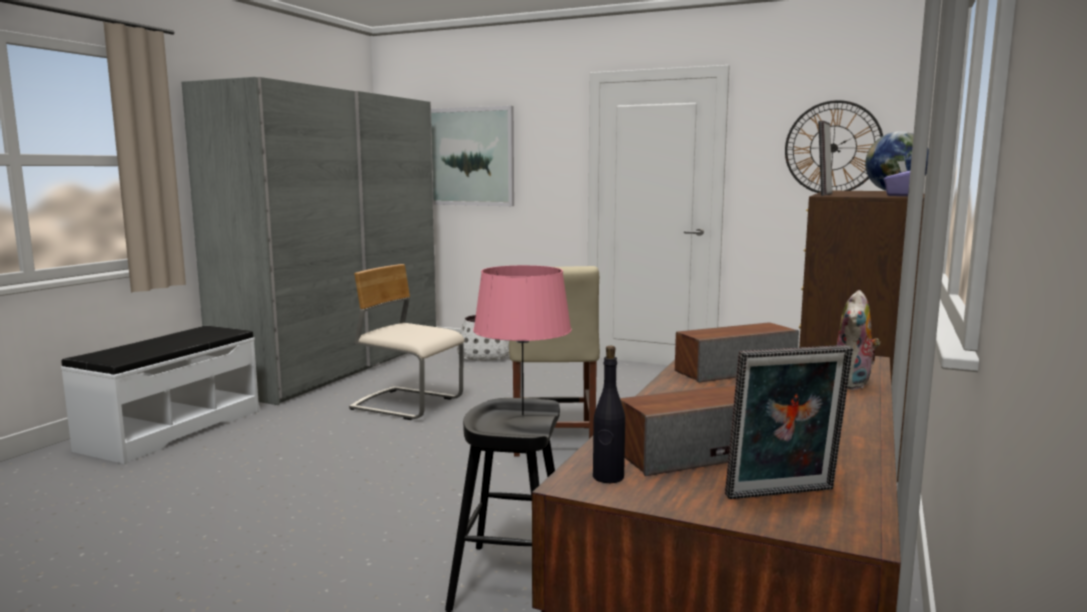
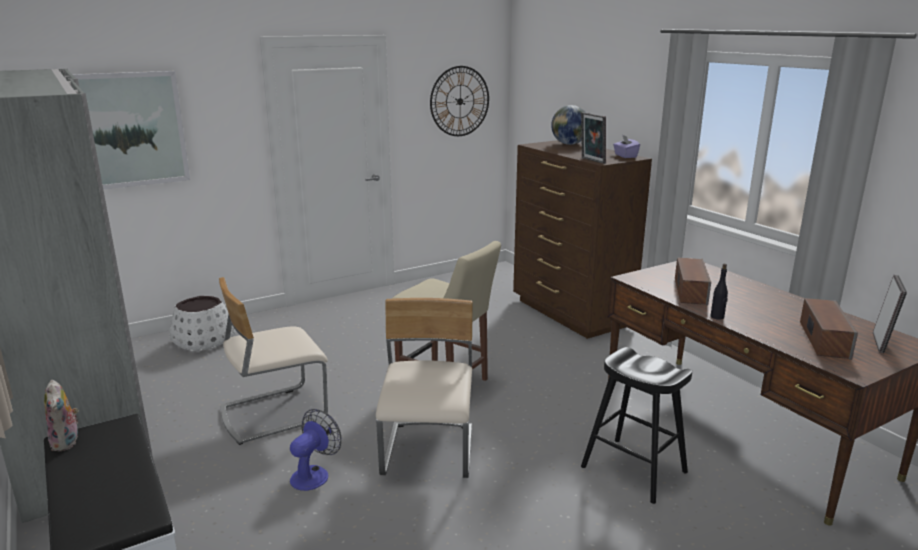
camera: 55 degrees left, 10 degrees up
pink table lamp [473,265,572,415] -> none
black bottle [593,346,625,483] -> black bottle moved to [711,264,728,320]
plush toy [837,290,880,390] -> plush toy moved to [44,380,79,451]
none -> fan [290,409,341,491]
none -> beige chair [376,298,473,478]

